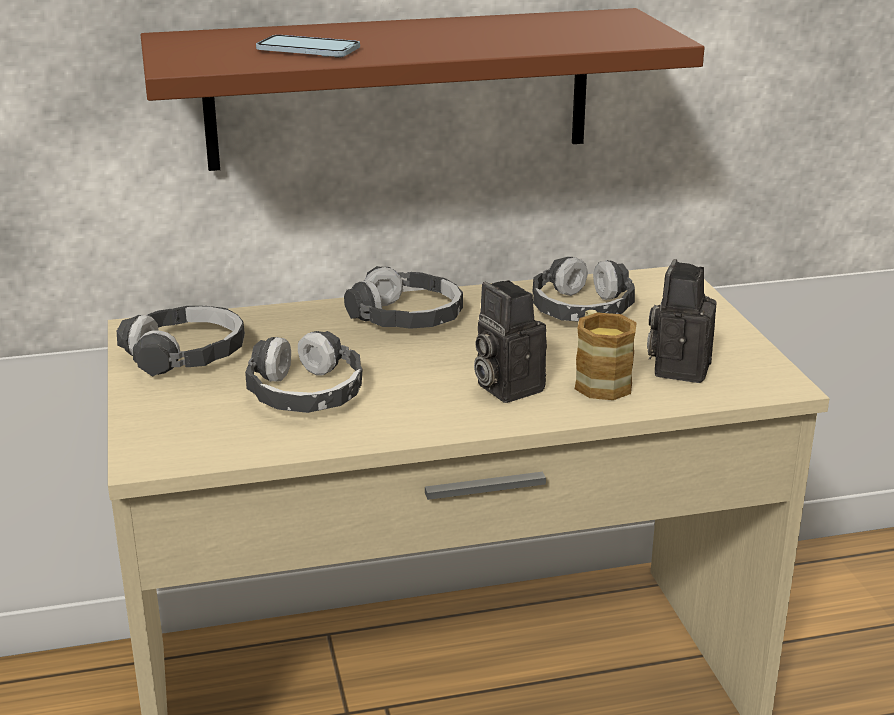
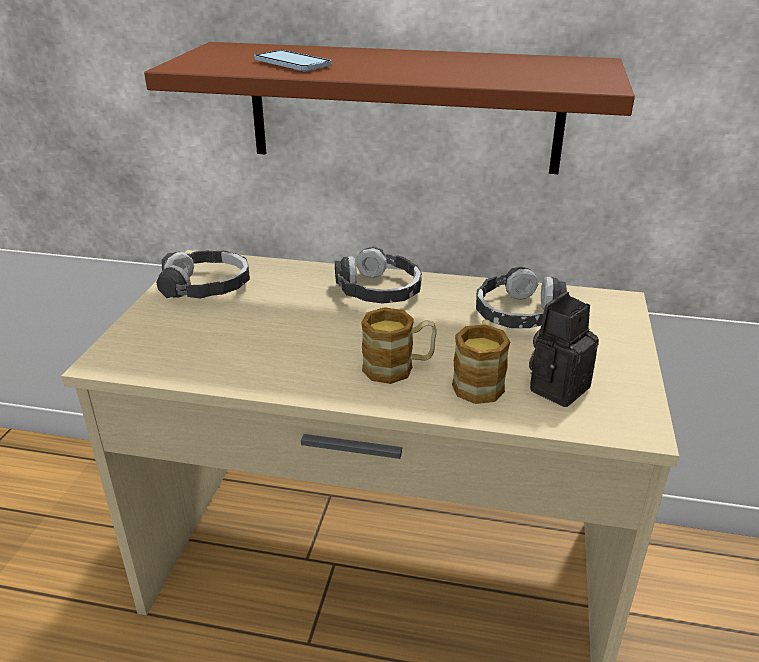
camera: 25 degrees right, 5 degrees up
headphones [245,331,363,413] -> none
camera [474,280,547,403] -> mug [361,307,437,384]

